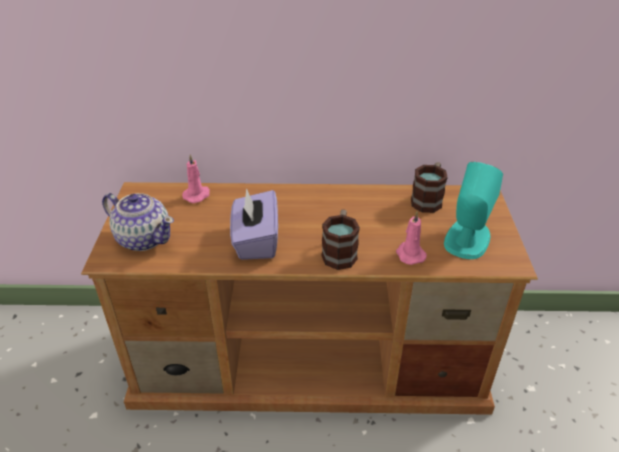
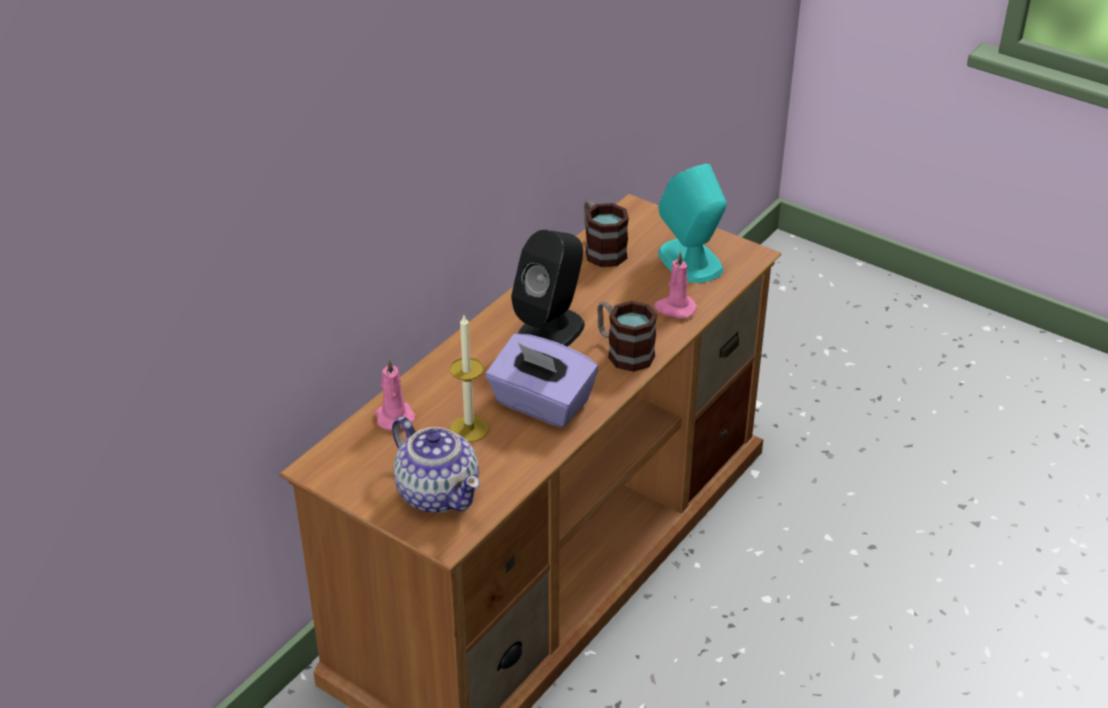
camera: 55 degrees left, 0 degrees up
teapot [102,193,174,251] -> teapot turned 75 degrees clockwise [392,417,480,513]
none -> candle [450,315,489,442]
none -> black speaker [511,230,585,347]

